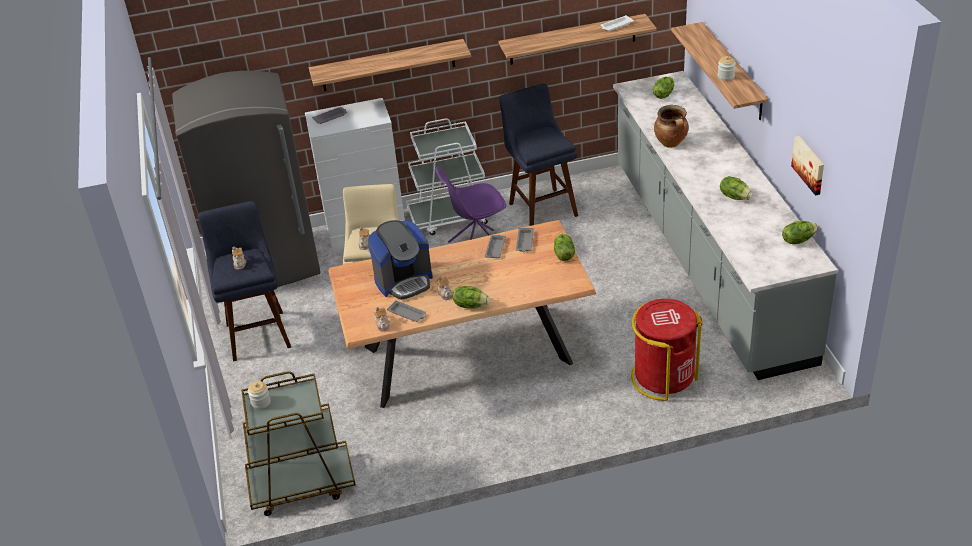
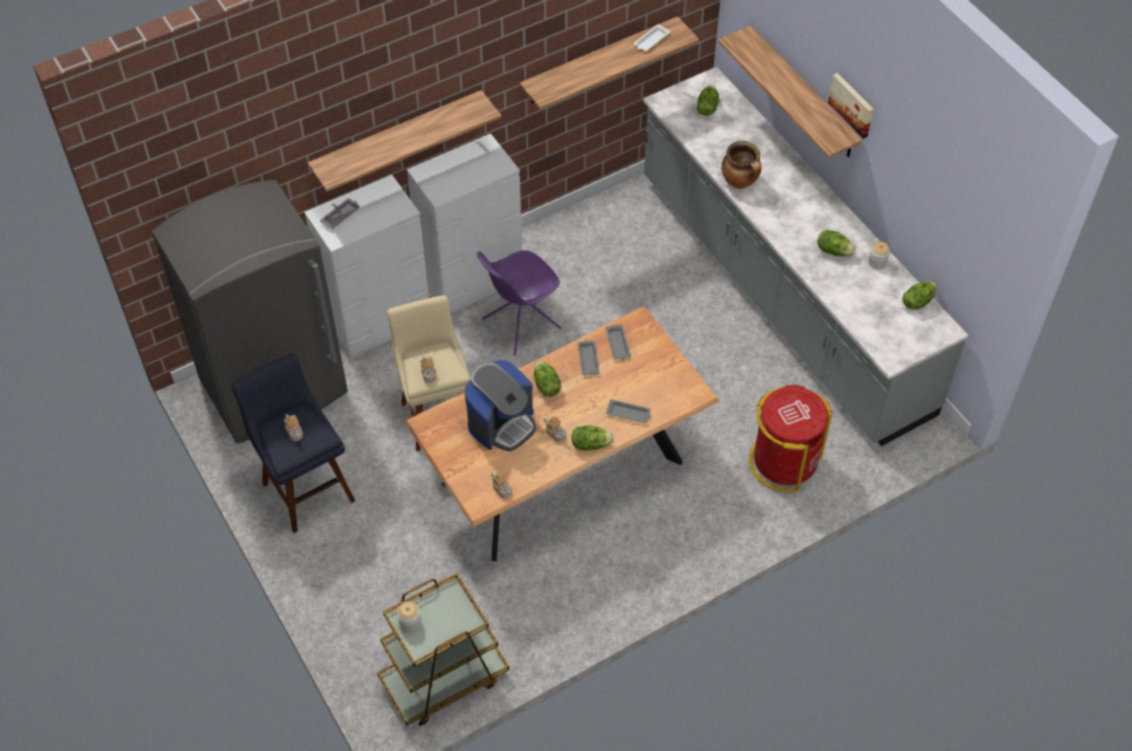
camera: 20 degrees left, 15 degrees up
grey tray [387,300,426,322] -> grey tray moved to [606,399,651,423]
white cart [406,118,488,235] -> white dresser [407,133,522,313]
blue stool [499,83,578,226] -> none
lettuce [554,233,575,261] -> lettuce moved to [534,361,561,397]
jar [718,56,736,81] -> jar moved to [868,242,890,269]
picture [791,136,824,196] -> picture moved to [828,73,874,139]

